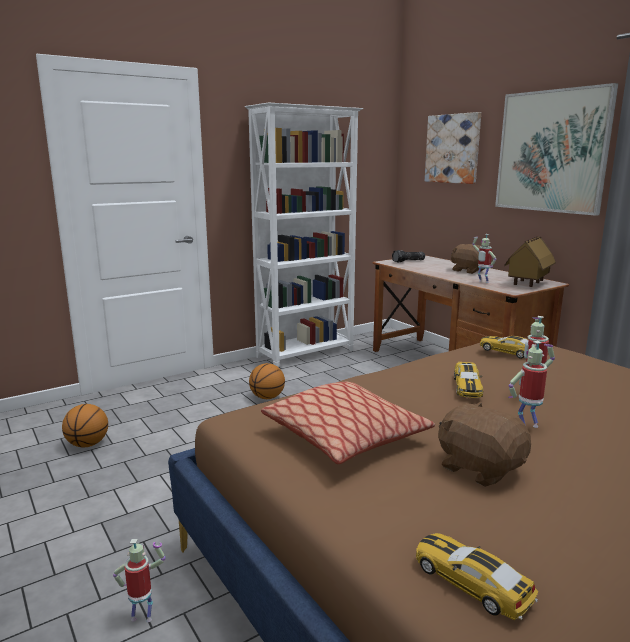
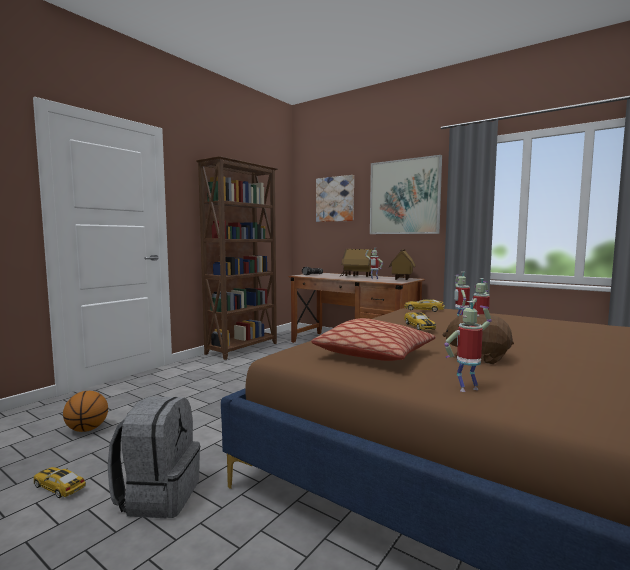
camera: 20 degrees left, 10 degrees down
toy robot [113,539,166,622] -> toy robot moved to [444,301,492,392]
white bookcase [245,103,363,367] -> brown bookcase [196,156,278,360]
basketball [249,363,285,399] -> none
toy car [416,533,538,620] -> toy car moved to [34,467,86,498]
brown plush toy [451,244,485,274] -> toy house [339,249,375,277]
none -> grey backpack [108,396,200,518]

